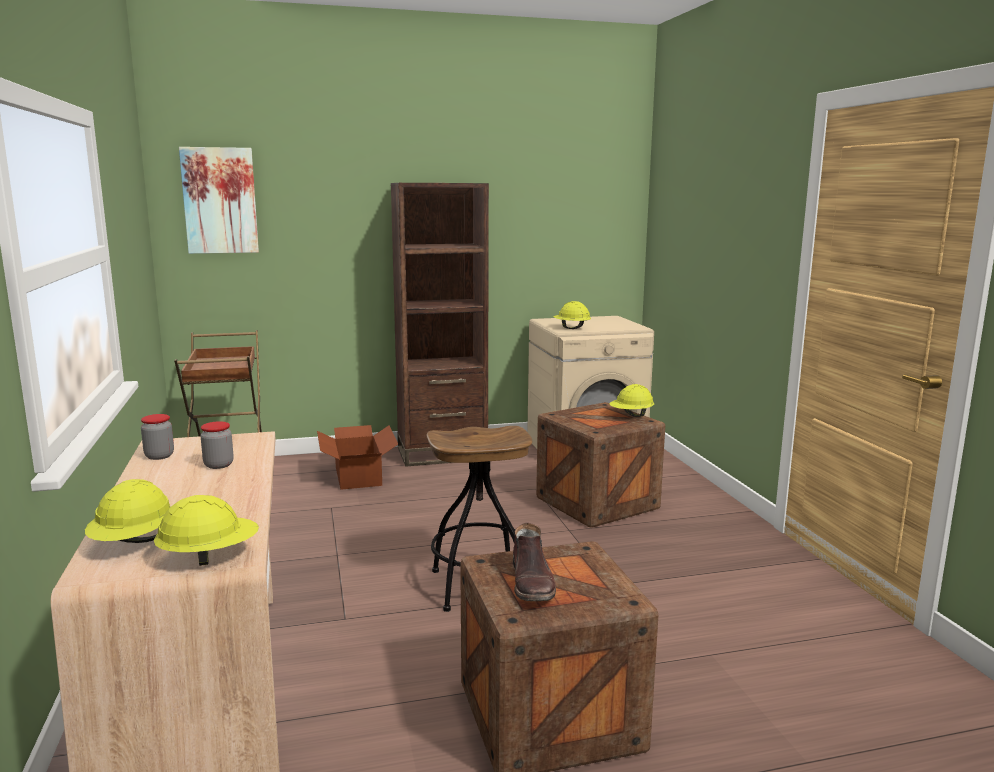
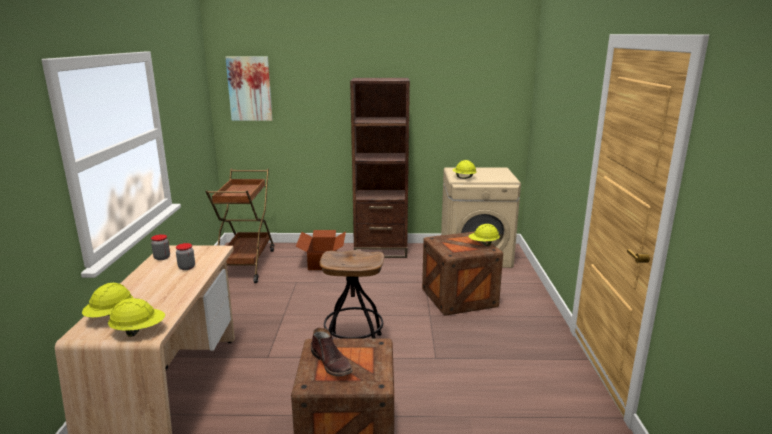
camera: 15 degrees right, 5 degrees up
brown boot [513,523,556,601] -> brown boot turned 45 degrees counterclockwise [311,328,352,376]

